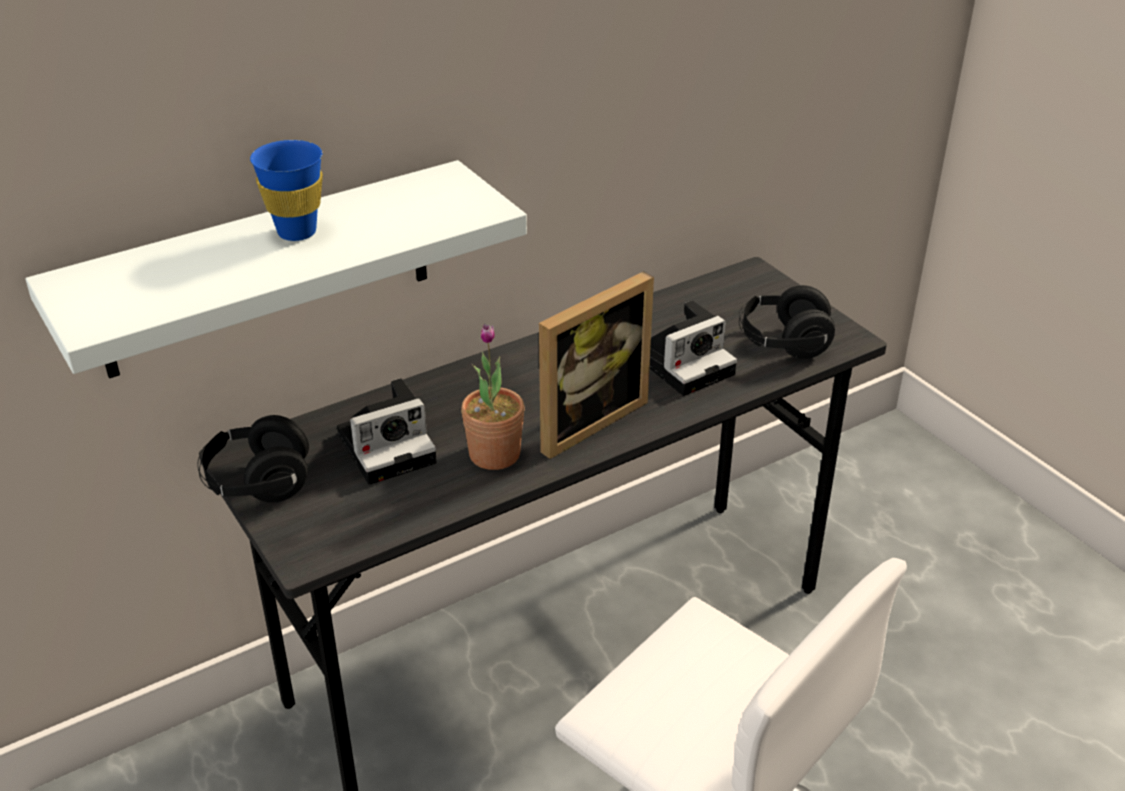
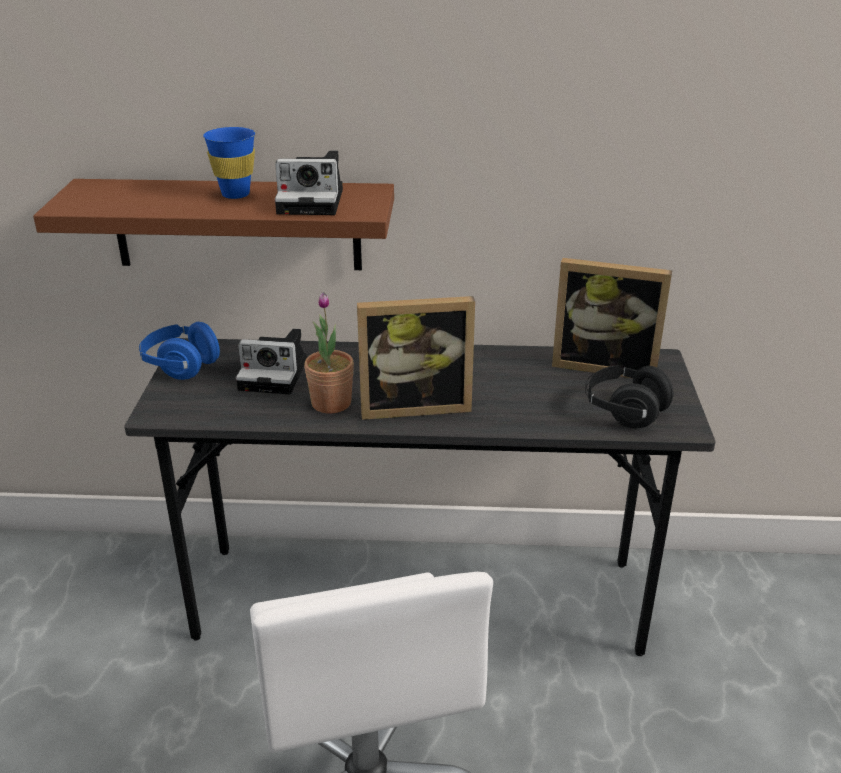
camera: 35 degrees right, 5 degrees down
white shelf [25,160,527,378] -> brown shelf [33,179,394,270]
black headphones [197,415,309,503] -> blue headphones [139,322,222,380]
camera [649,300,737,396] -> camera moved to [275,150,343,215]
none -> picture frame [552,258,672,378]

